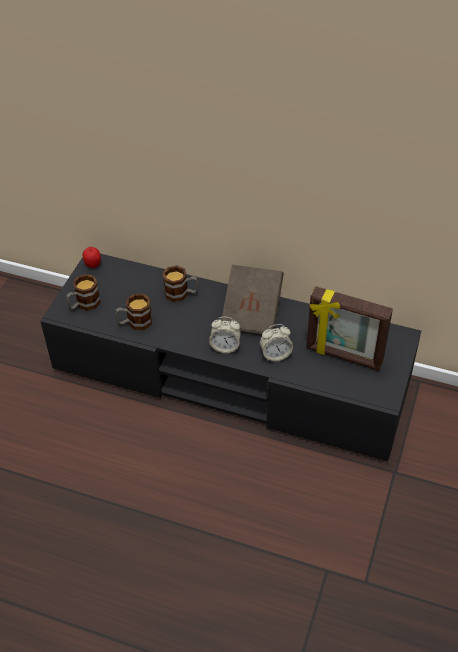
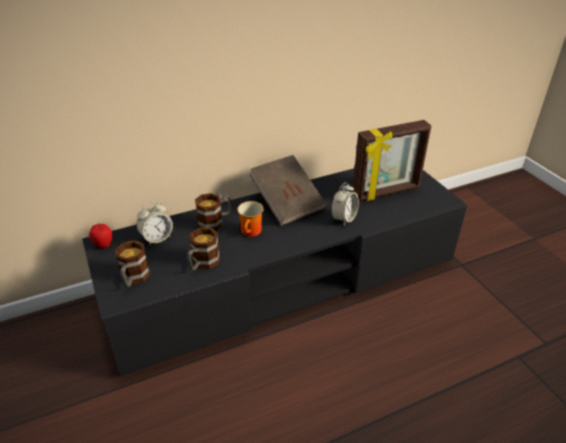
camera: 45 degrees left, 10 degrees down
alarm clock [209,317,241,353] -> alarm clock moved to [136,201,173,246]
none -> mug [237,201,264,237]

